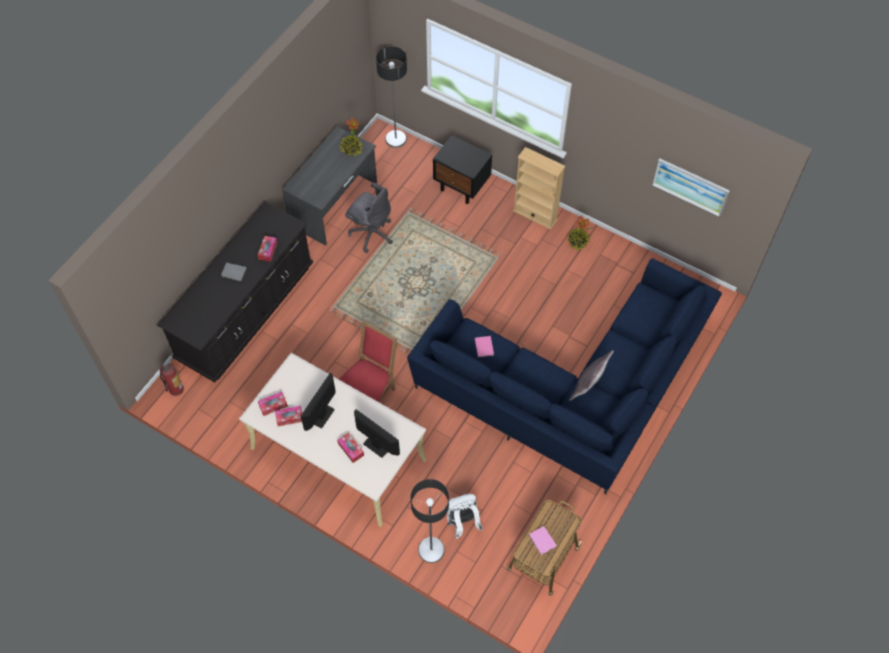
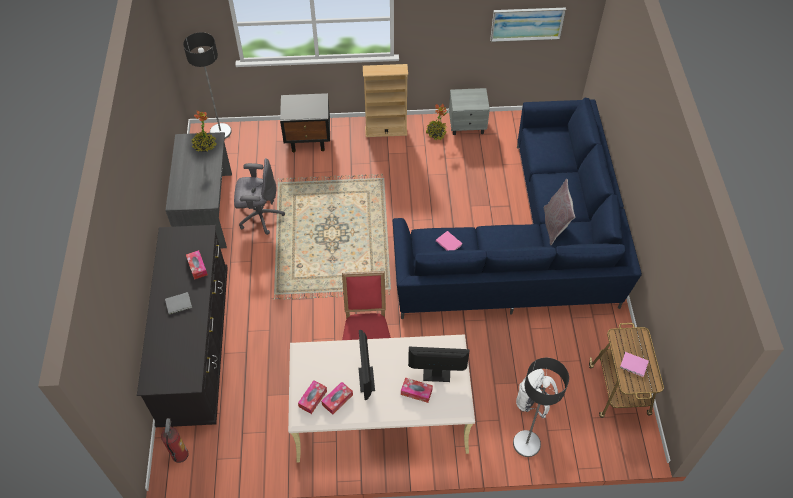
camera: 35 degrees left, 5 degrees down
none -> grey nightstand [449,88,490,135]

